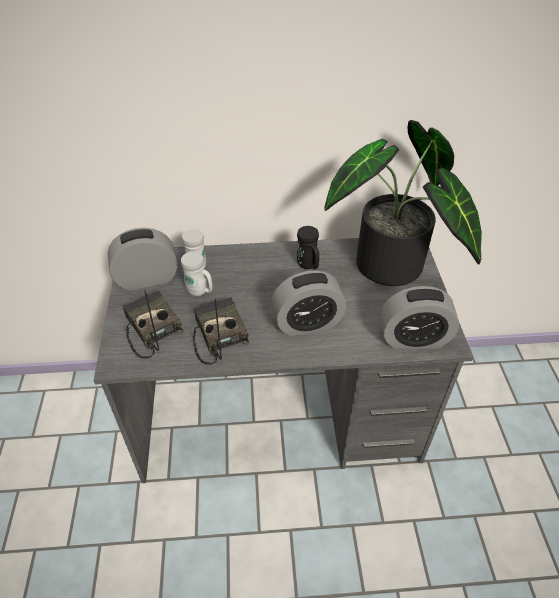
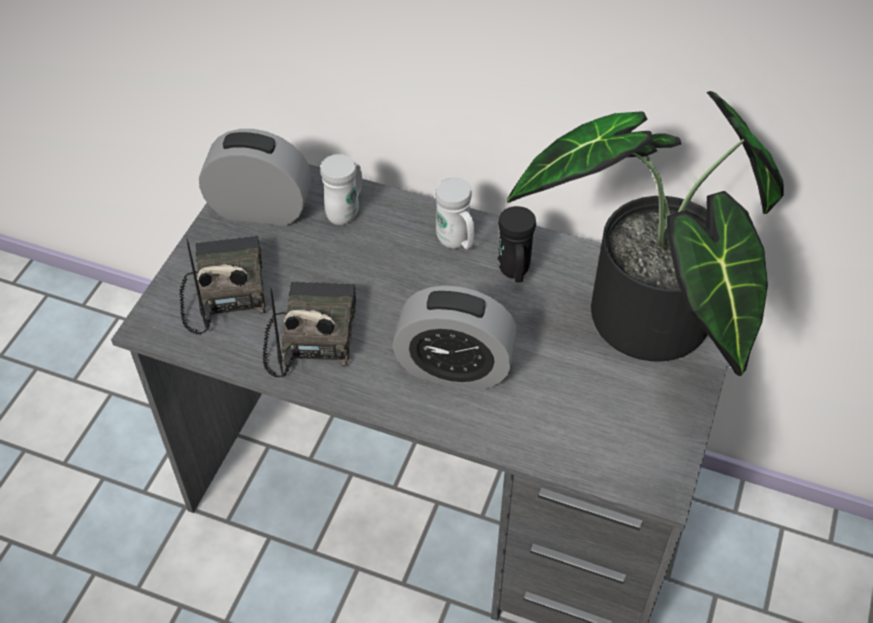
camera: 25 degrees right, 5 degrees up
white mug [181,252,213,296] -> white mug moved to [435,177,474,249]
alarm clock [381,286,459,349] -> none

